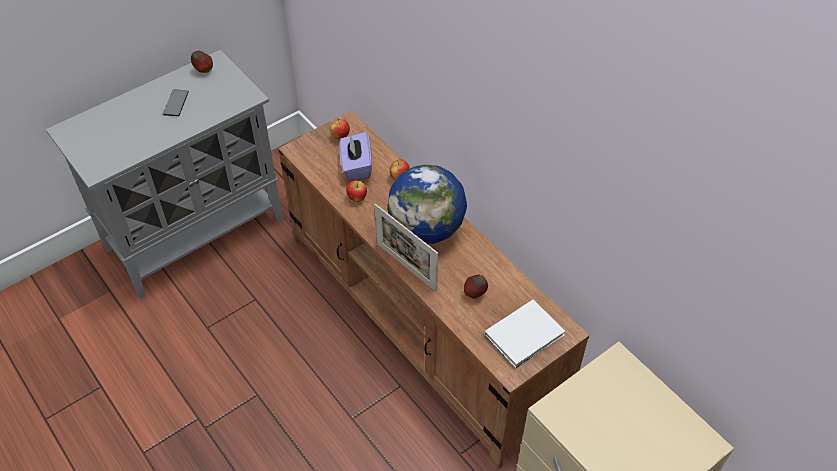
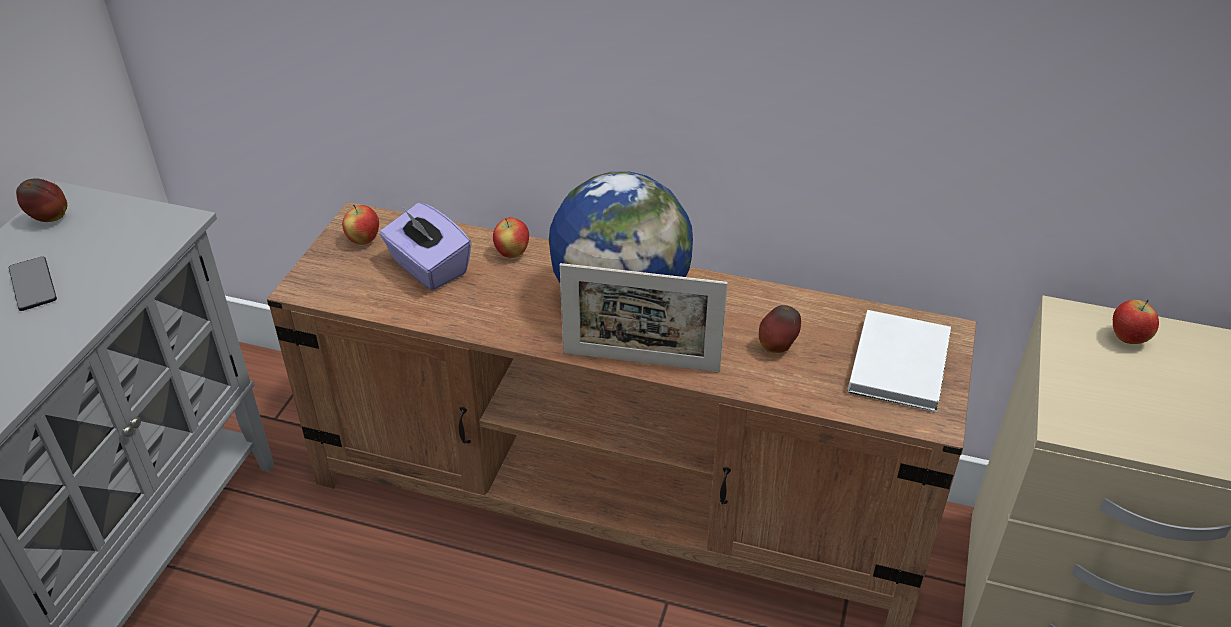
camera: 35 degrees left, 10 degrees down
apple [346,180,367,202] -> apple moved to [1113,299,1159,344]

